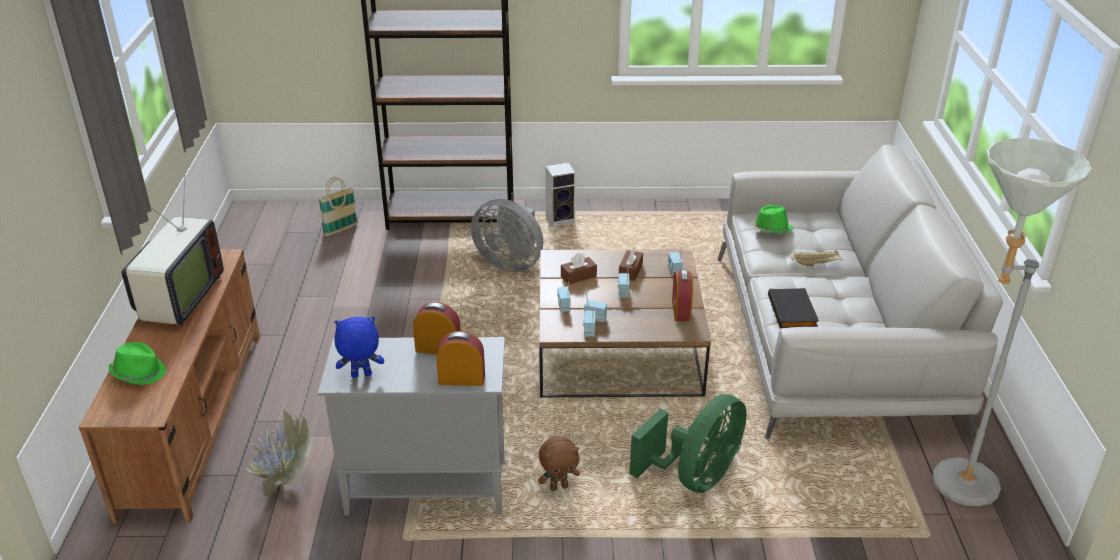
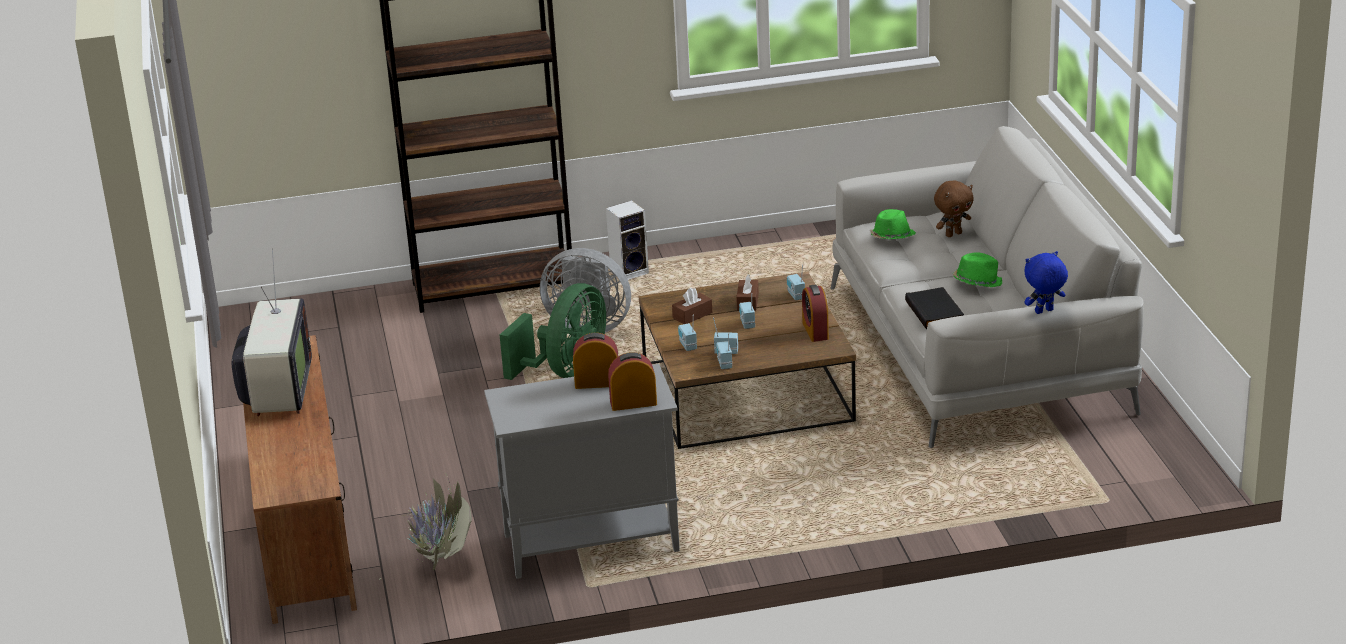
camera: 10 degrees left, 5 degrees down
green hat [109,342,166,385] -> green hat moved to [953,252,1003,287]
basket [318,177,358,236] -> none
blue plush toy [334,317,384,378] -> blue plush toy moved to [1025,251,1068,314]
brown plush toy [538,436,580,491] -> brown plush toy moved to [934,180,974,237]
green fan [630,394,747,493] -> green fan moved to [500,283,606,380]
beige tray [790,250,843,266] -> none
grey floor lamp [932,138,1092,506] -> none

